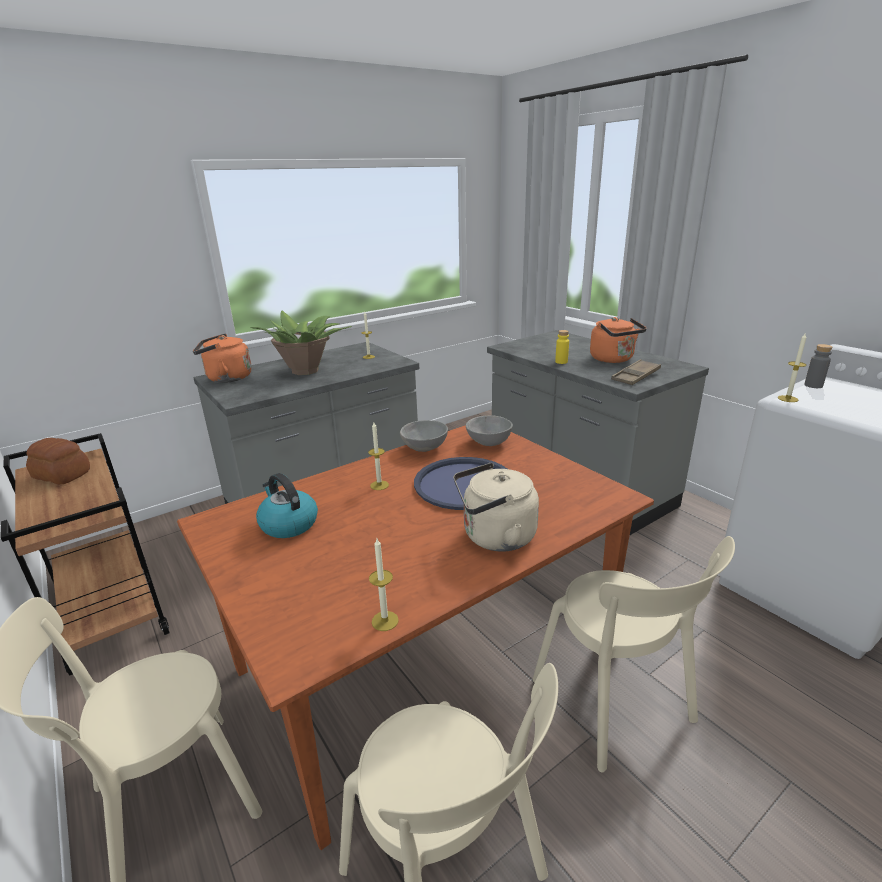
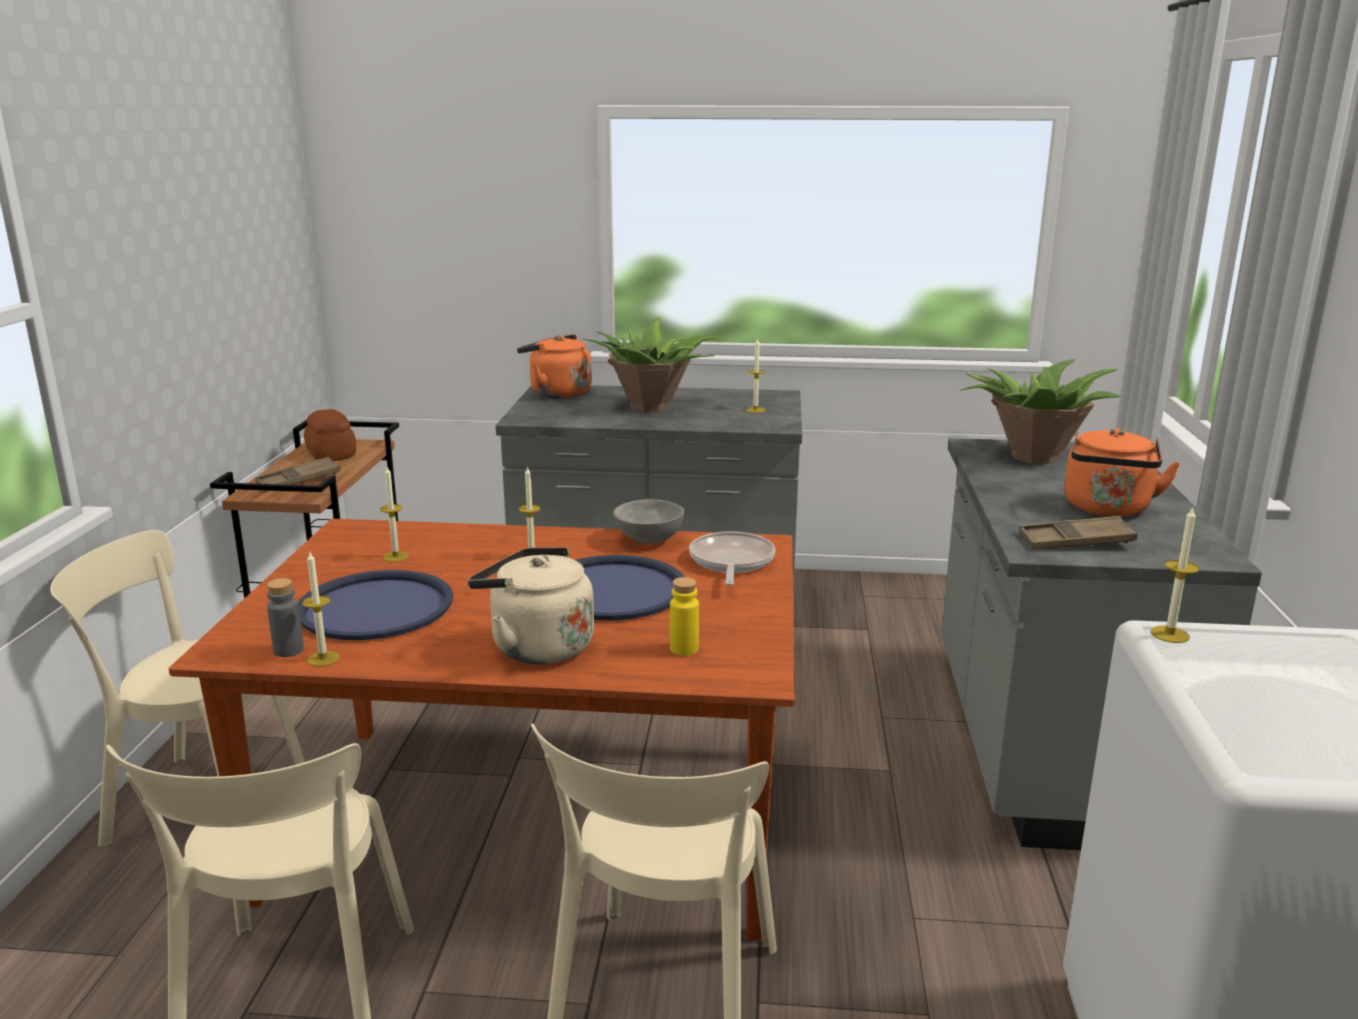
camera: 40 degrees right, 5 degrees down
kettle [256,473,318,538] -> candle [380,467,409,562]
grey bowl [466,415,513,446] -> frying pan [689,531,776,585]
yellow bottle [555,330,569,364] -> yellow bottle moved to [670,577,699,656]
grey bottle [804,344,832,388] -> grey bottle moved to [267,578,304,657]
none -> brown tray [255,457,341,492]
none -> blue tray [298,570,453,640]
none -> potted plant [960,359,1121,464]

